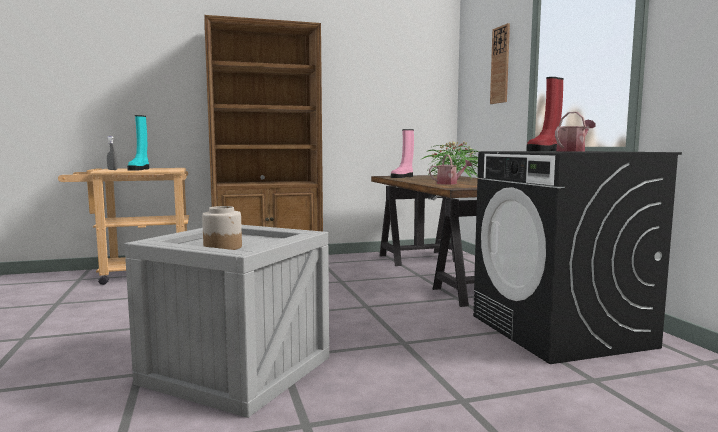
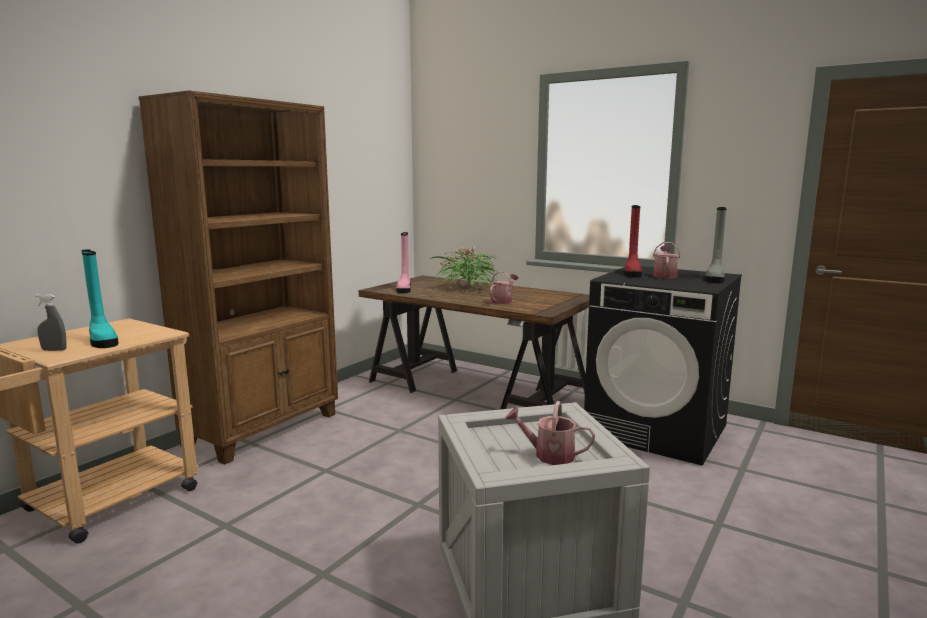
camera: 40 degrees left, 5 degrees up
jar [202,206,242,250] -> watering can [505,401,595,465]
wall clock [490,23,510,104] -> none
none -> grey boot [705,207,727,283]

